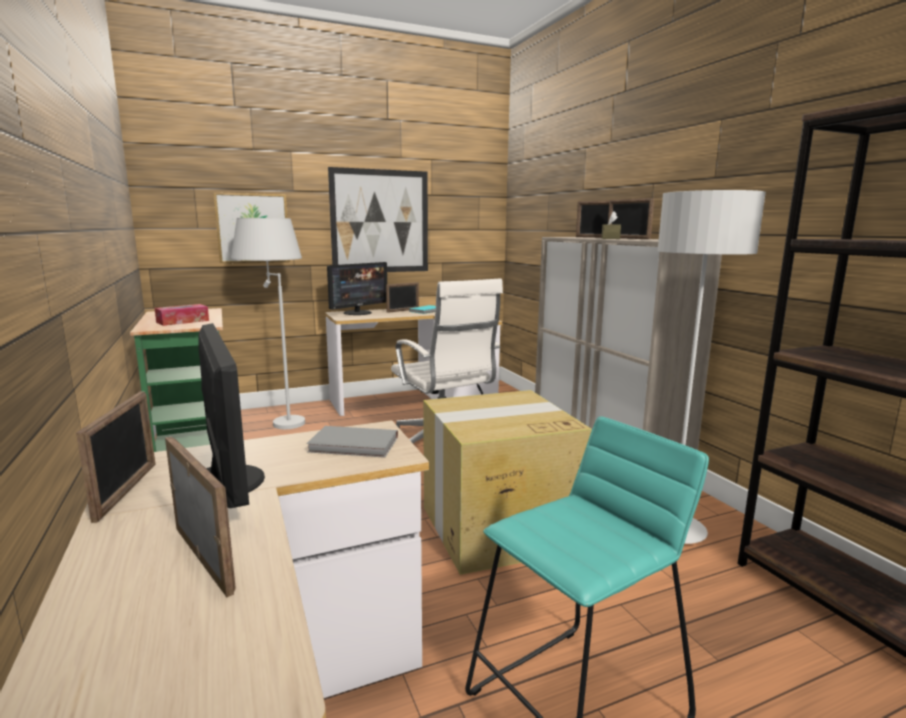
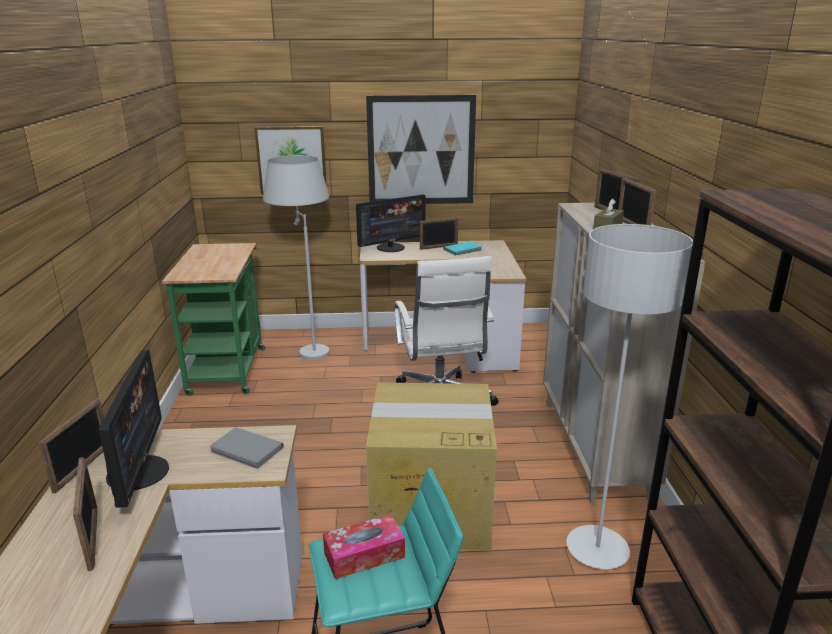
camera: 20 degrees right, 10 degrees up
tissue box [154,304,209,326] -> tissue box moved to [323,514,405,579]

